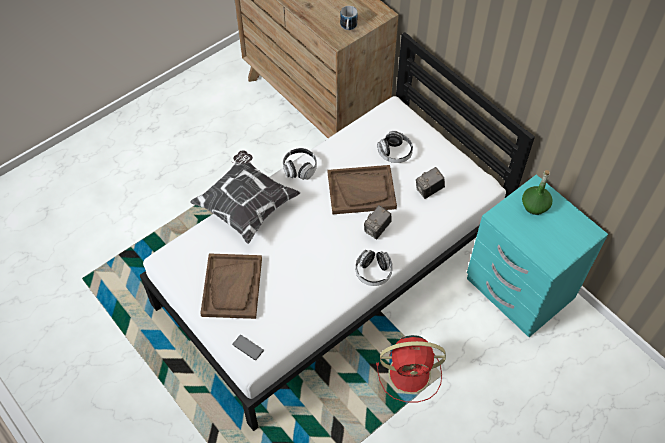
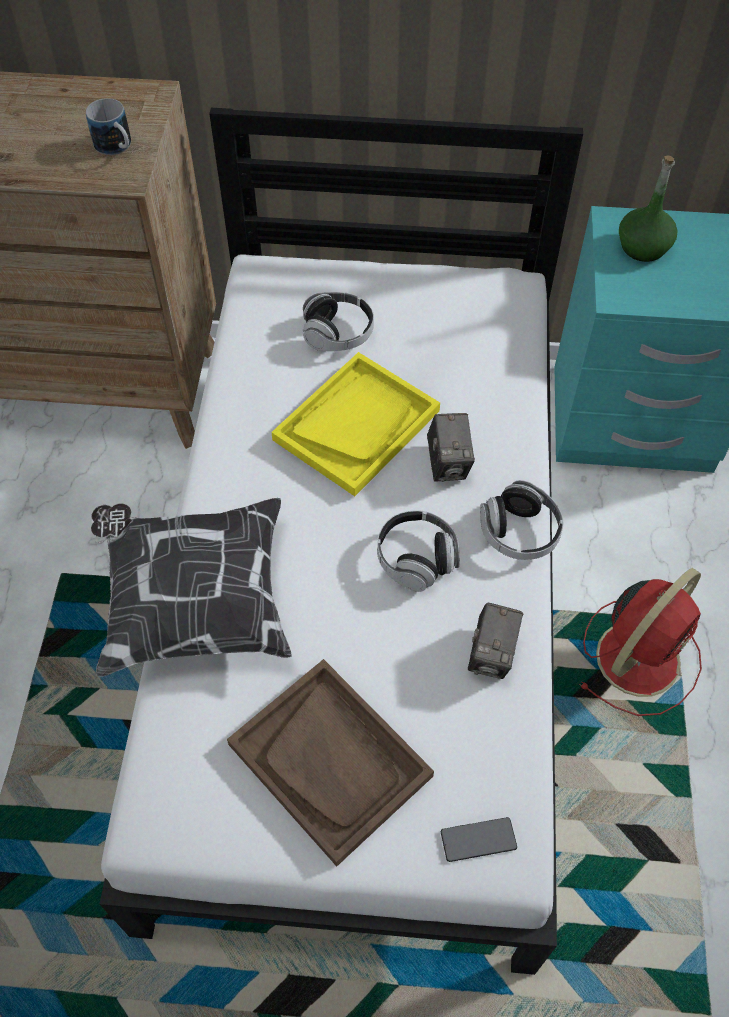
camera: 45 degrees left, 0 degrees up
headphones [283,148,317,180] -> headphones moved to [377,510,460,592]
brown tray [328,165,397,214] -> yellow tray [271,352,440,496]
camera [416,167,445,199] -> camera moved to [468,603,523,679]

